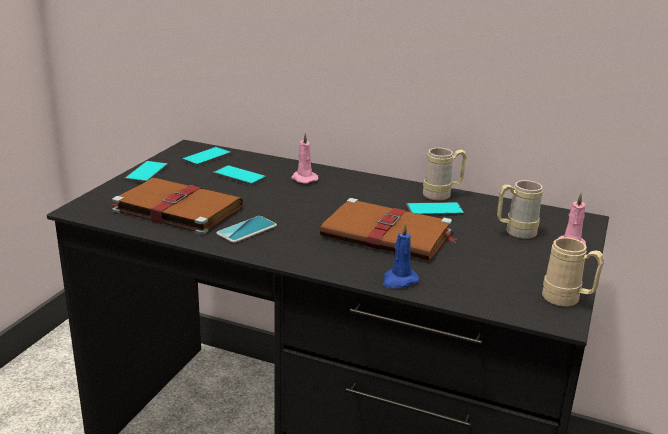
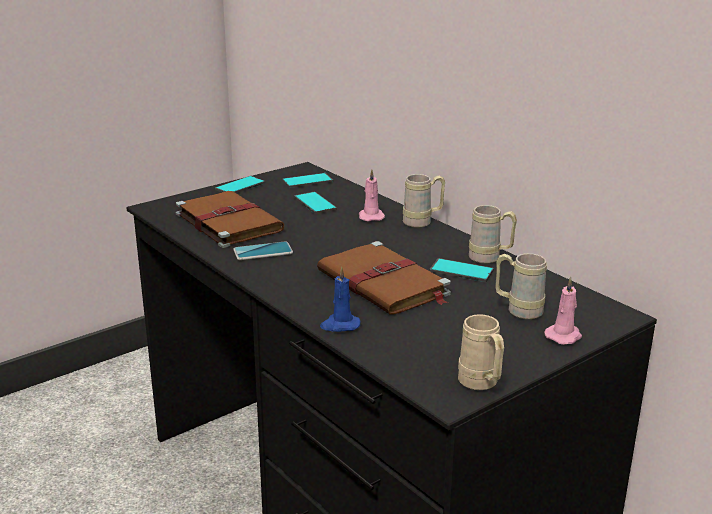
camera: 30 degrees right, 0 degrees up
none -> beige mug [403,174,445,228]

